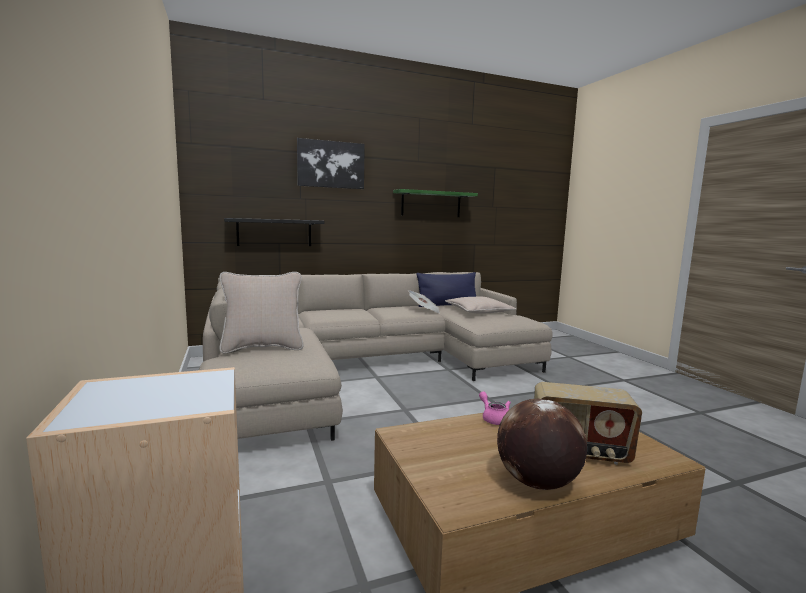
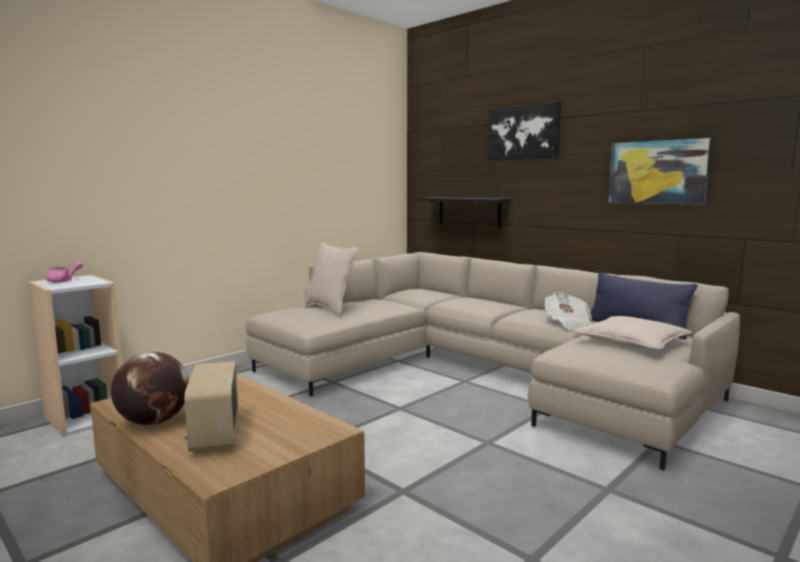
camera: 65 degrees right, 0 degrees up
green shelf [393,189,478,217] -> picture [608,138,712,205]
pink teapot [479,391,511,425] -> pink teapot moved to [46,262,83,282]

